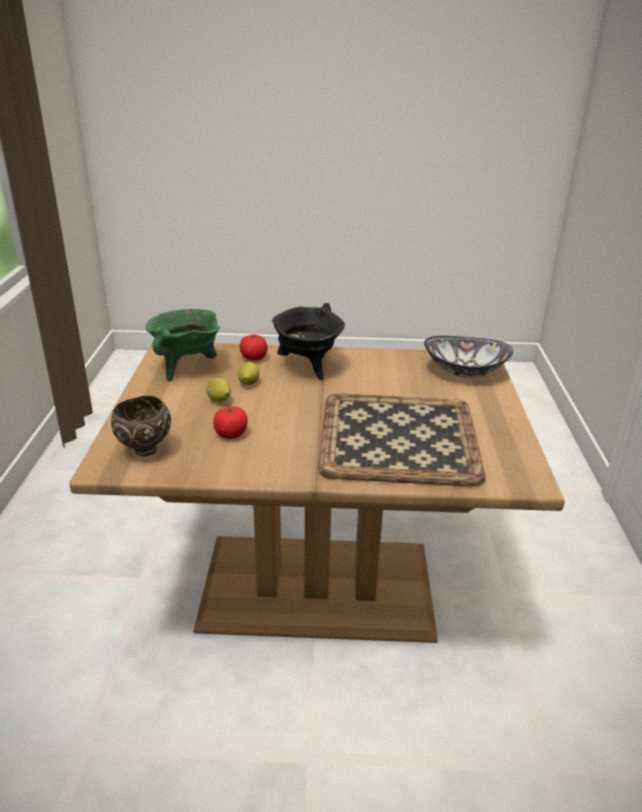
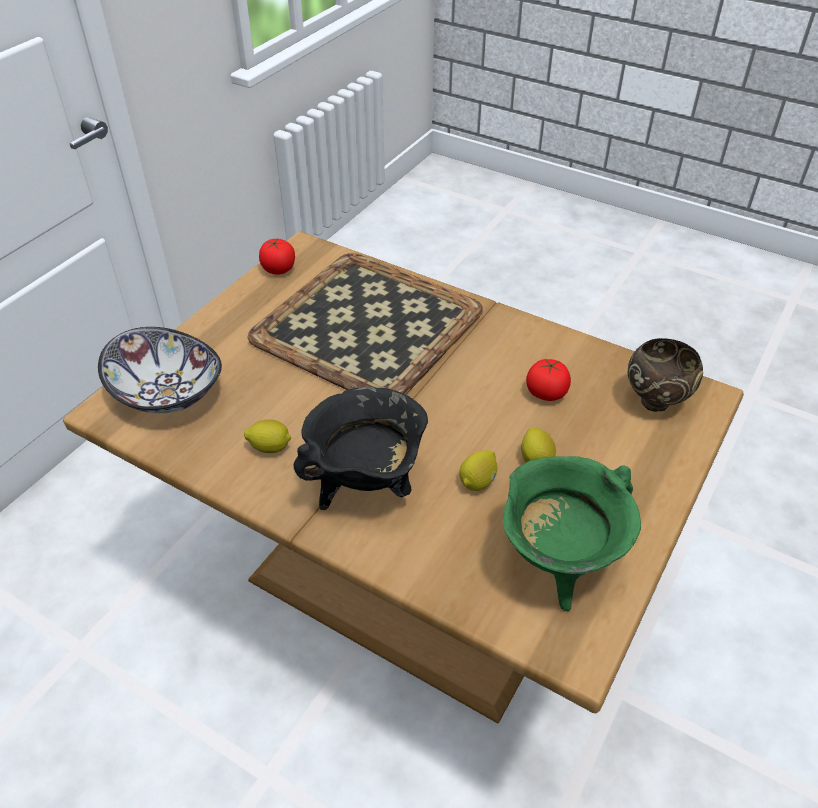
camera: 150 degrees left, 15 degrees up
tomato [240,334,268,361] -> tomato moved to [259,239,295,275]
none -> lemon [244,419,291,453]

